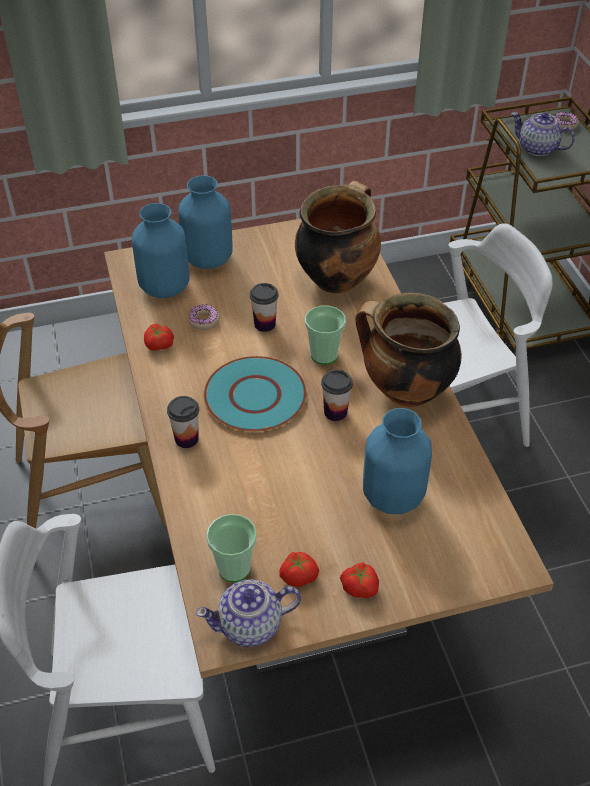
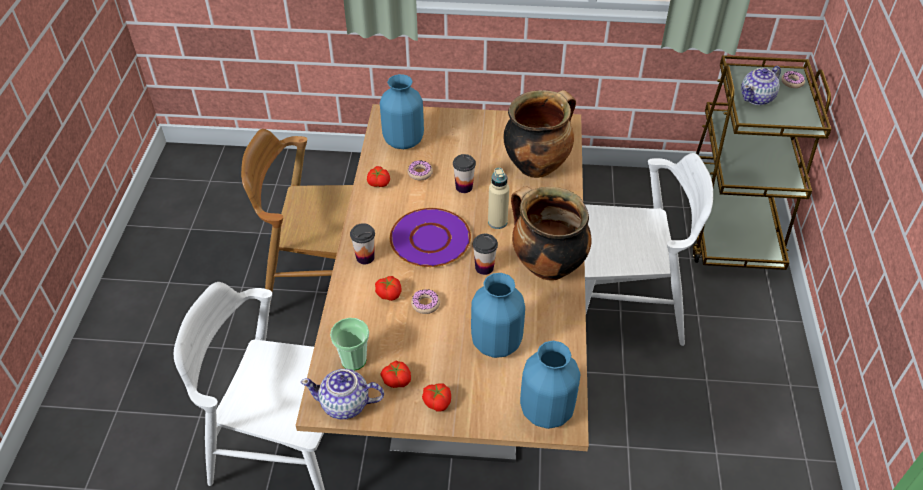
camera: 20 degrees right, 0 degrees up
blue vase [178,175,233,269] -> blue vase moved to [520,341,580,429]
turquoise plate [204,356,307,432] -> purple plate [390,208,471,267]
cup [305,306,346,365] -> beige bottle [488,168,509,229]
teapot [511,112,575,156] -> teapot turned 90 degrees counterclockwise [741,66,781,105]
none -> tomato [375,276,402,301]
none -> donut [411,289,440,314]

